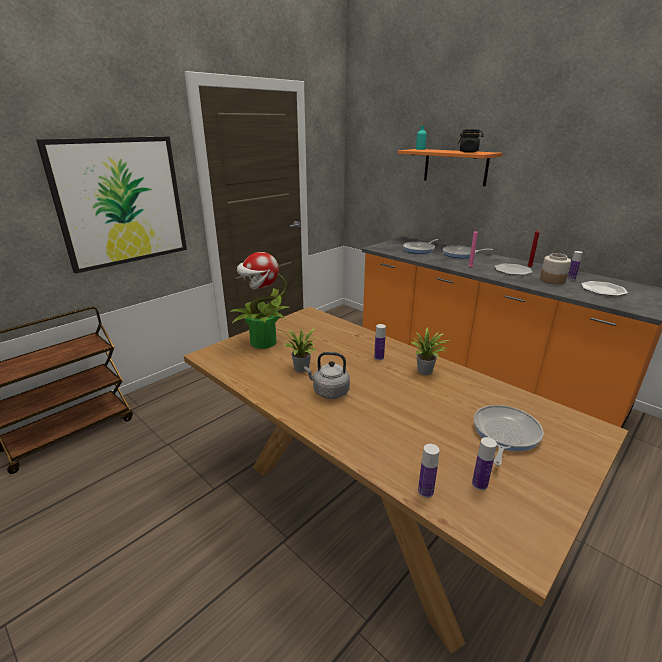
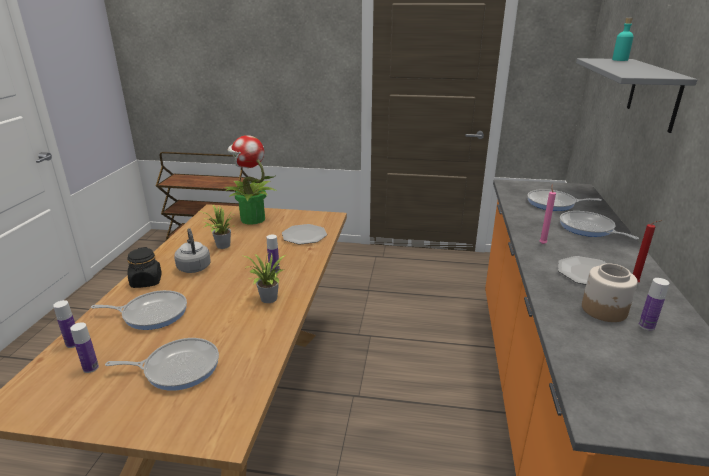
camera: 55 degrees right, 0 degrees up
picture [36,136,187,274] -> none
orange shelf [398,149,503,186] -> grey shelf [576,58,698,133]
black jar [458,129,483,153] -> black jar moved to [127,247,162,288]
plate [581,281,628,296] -> plate moved to [282,224,327,244]
none -> frying pan [91,290,187,330]

